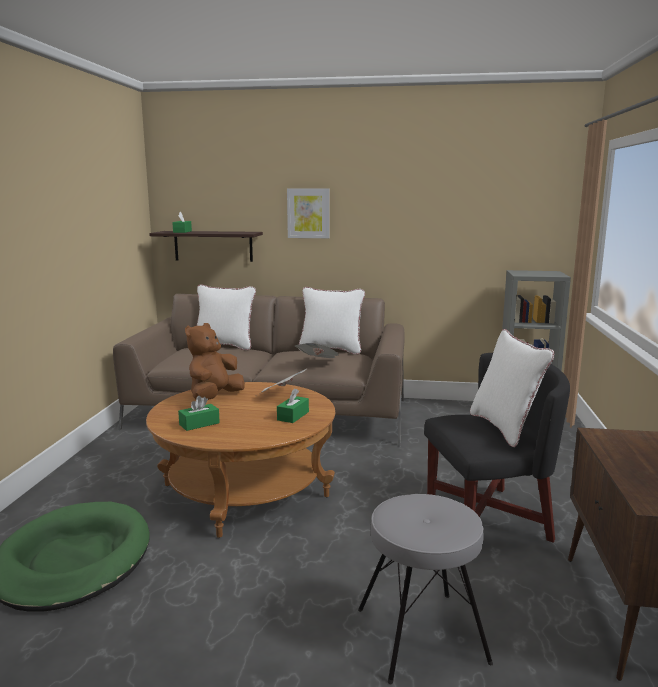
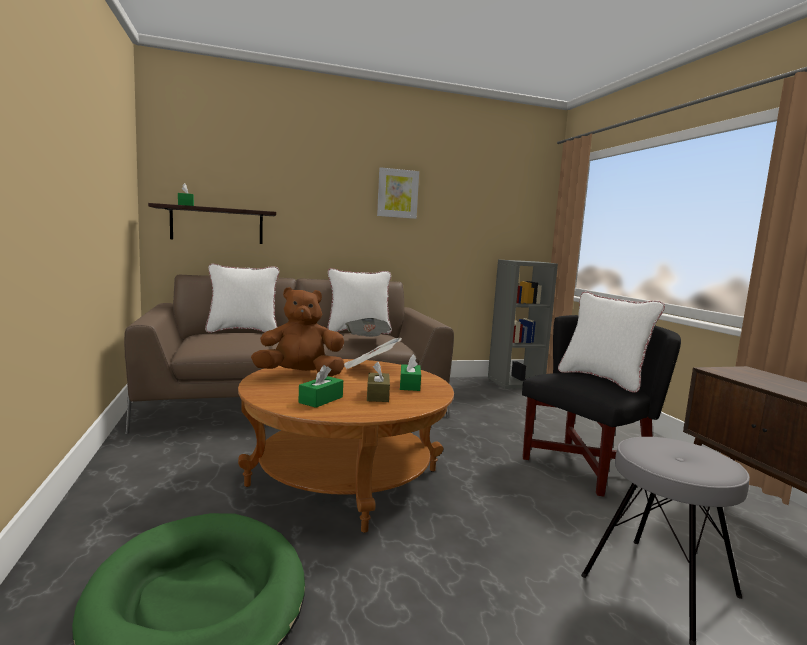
camera: 25 degrees left, 5 degrees down
brown plush toy [185,323,245,400] -> brown plush toy turned 75 degrees clockwise [251,287,345,376]
picture [287,188,330,238] -> picture moved to [377,167,419,219]
none -> brown tissue box [367,362,390,402]

